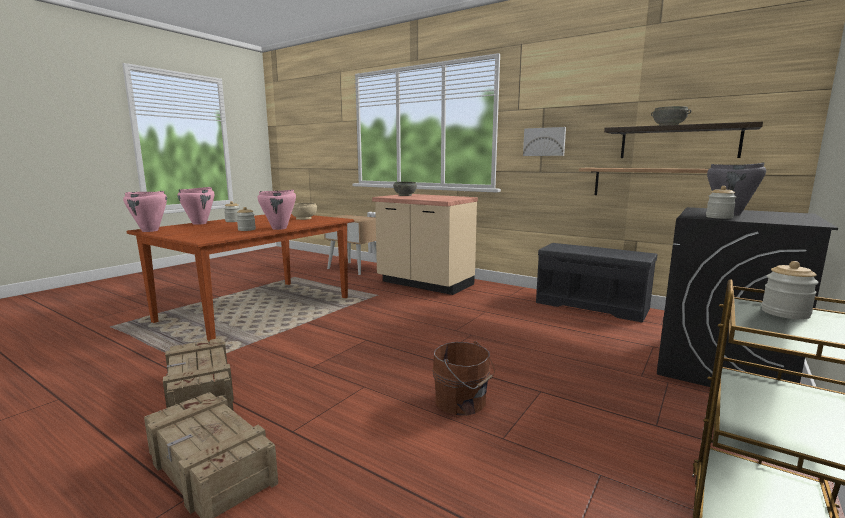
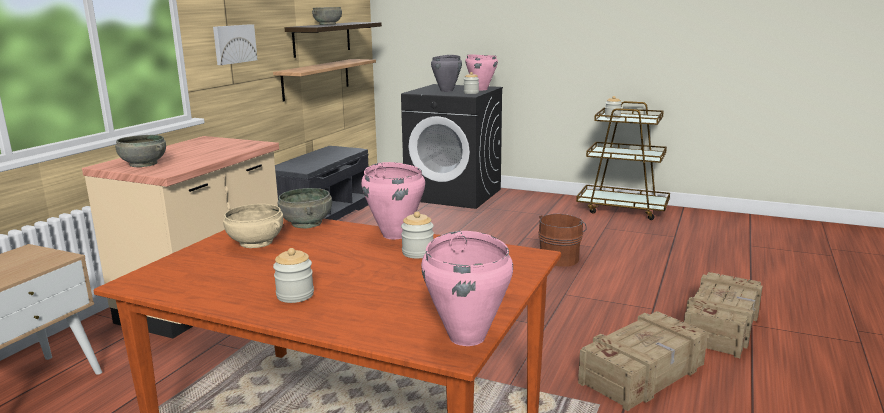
camera: 100 degrees left, 5 degrees up
pink cooking pot [177,187,214,225] -> pink cooking pot moved to [465,54,498,90]
none -> grey bowl [278,188,332,228]

